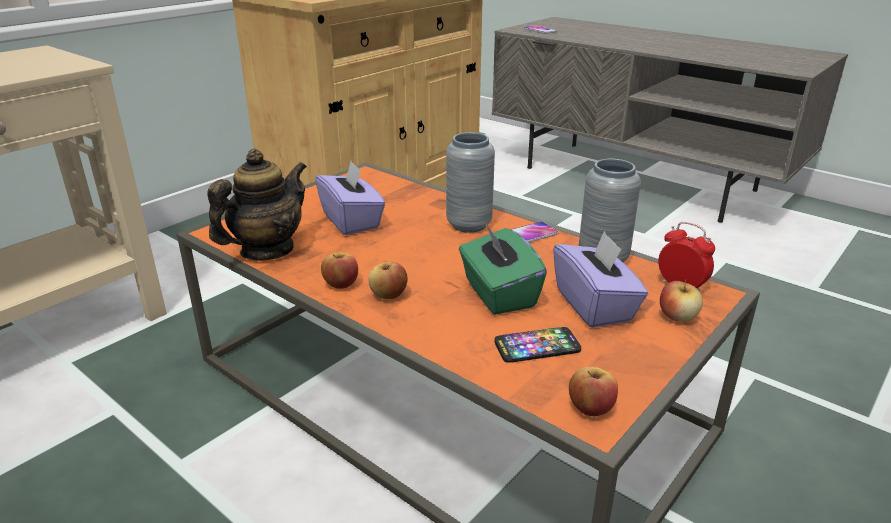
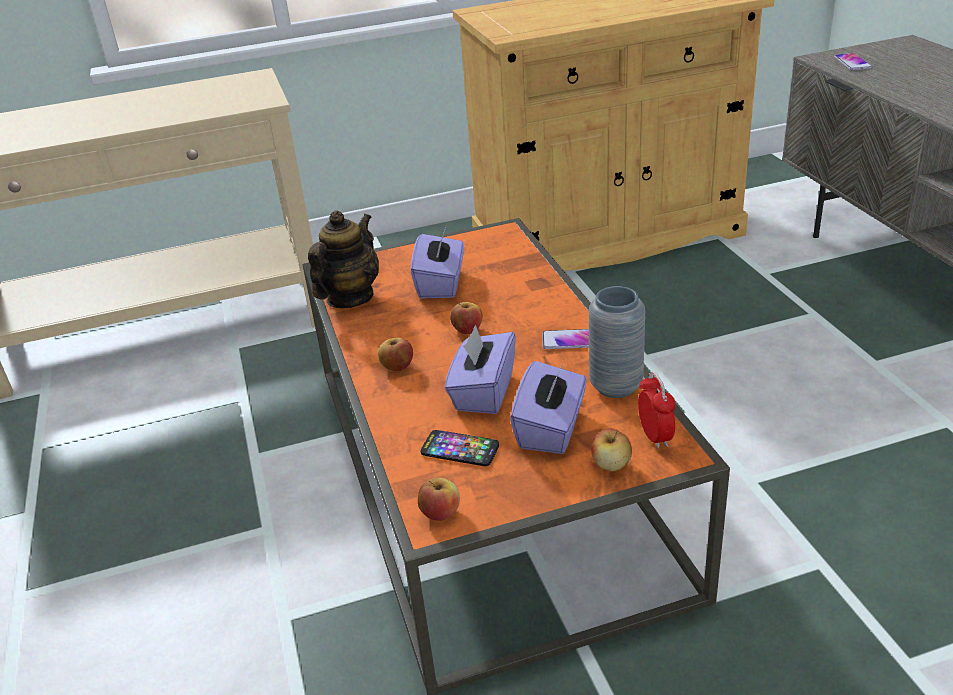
camera: 35 degrees right, 5 degrees up
teapot [207,149,307,261] -> teapot turned 45 degrees counterclockwise [308,210,379,308]
apple [321,253,358,289] -> apple moved to [450,302,483,334]
grey vase [446,132,495,233] -> none
green tissue box [459,225,547,315] -> purple tissue box [445,325,516,414]

